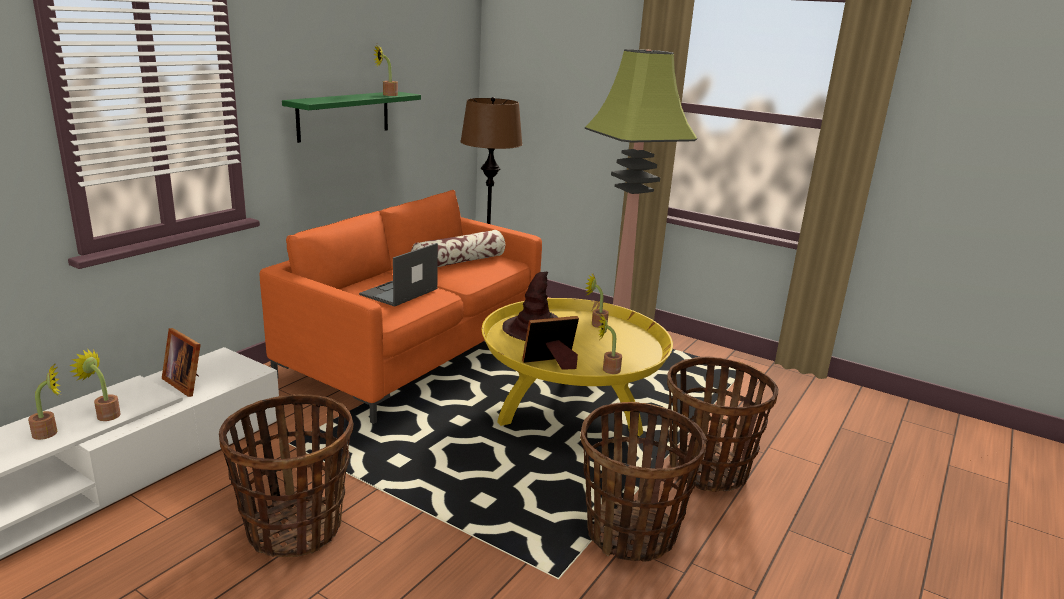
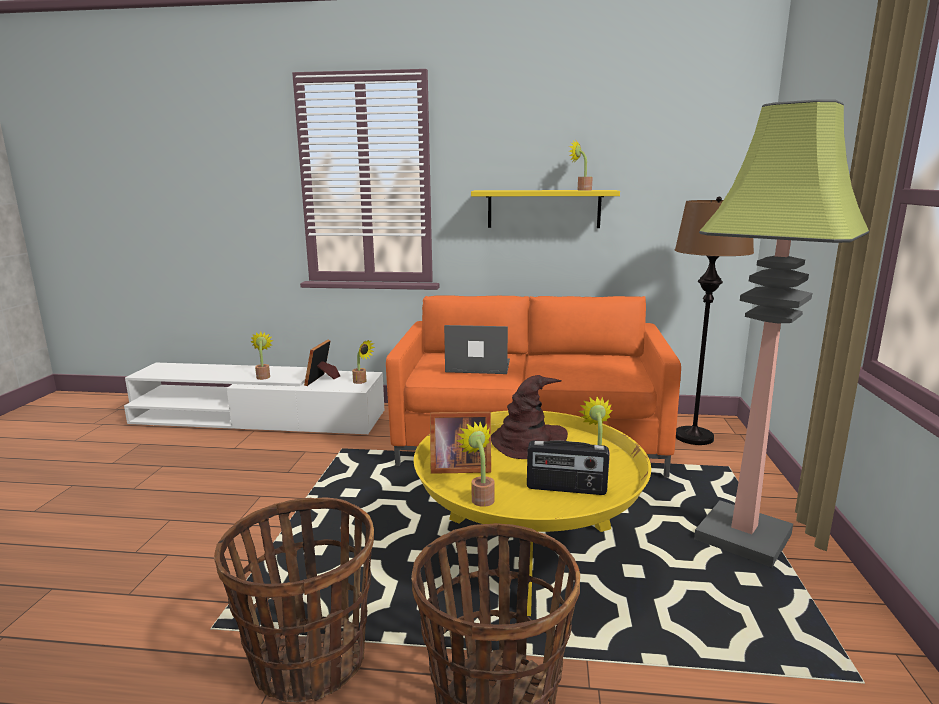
camera: 65 degrees right, 5 degrees down
potted plant [28,364,61,440] -> potted plant moved to [352,339,375,384]
basket [219,394,354,557] -> none
green shelf [282,92,421,143] -> yellow shelf [471,190,620,228]
pillow [411,230,505,267] -> none
picture frame [522,316,579,370] -> picture frame turned 135 degrees clockwise [430,412,491,474]
none -> radio [527,440,609,495]

